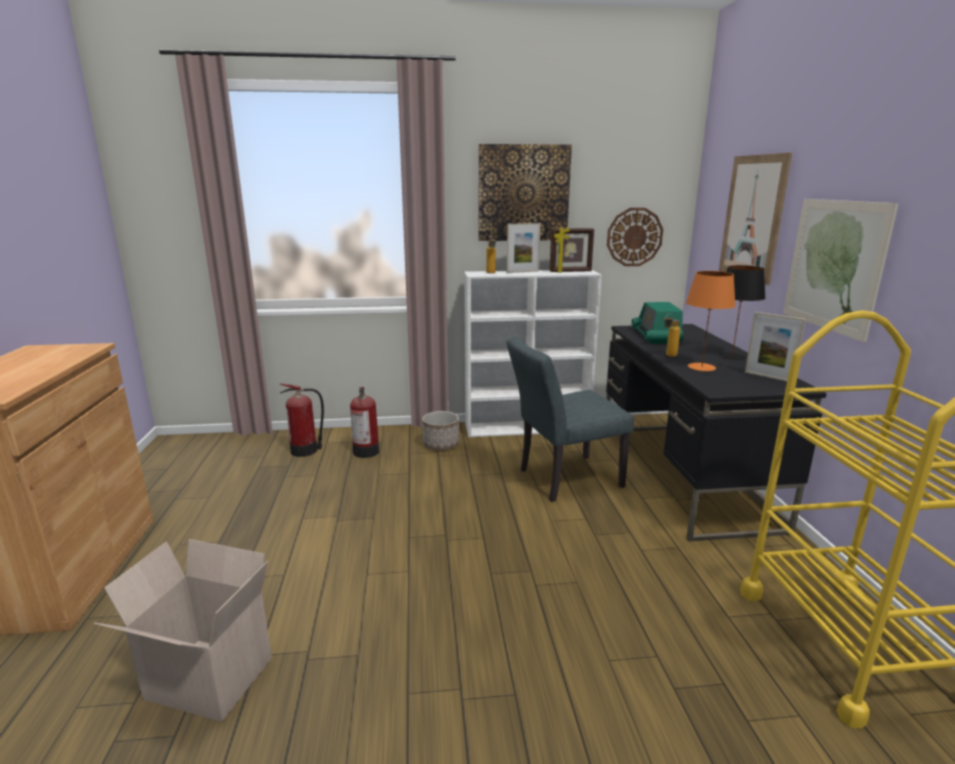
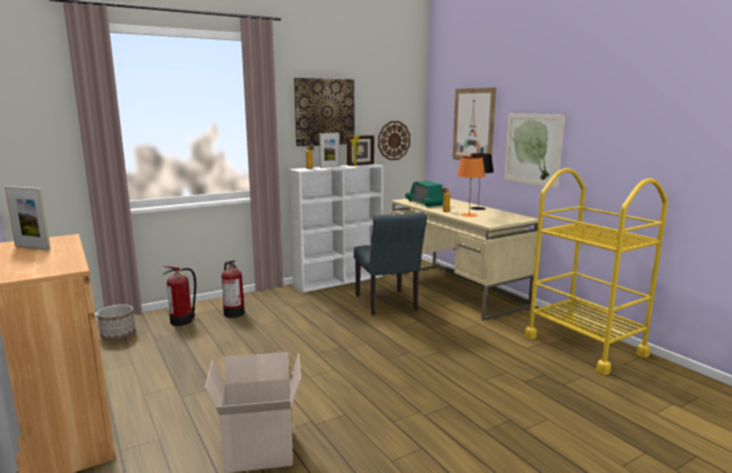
camera: 25 degrees left, 5 degrees down
planter [422,411,459,450] -> planter moved to [97,305,136,340]
grey chair [507,337,634,502] -> grey chair turned 60 degrees counterclockwise [354,212,427,315]
black desk [606,324,827,542] -> beige desk [391,198,538,321]
picture frame [745,312,806,382] -> picture frame moved to [5,186,51,250]

